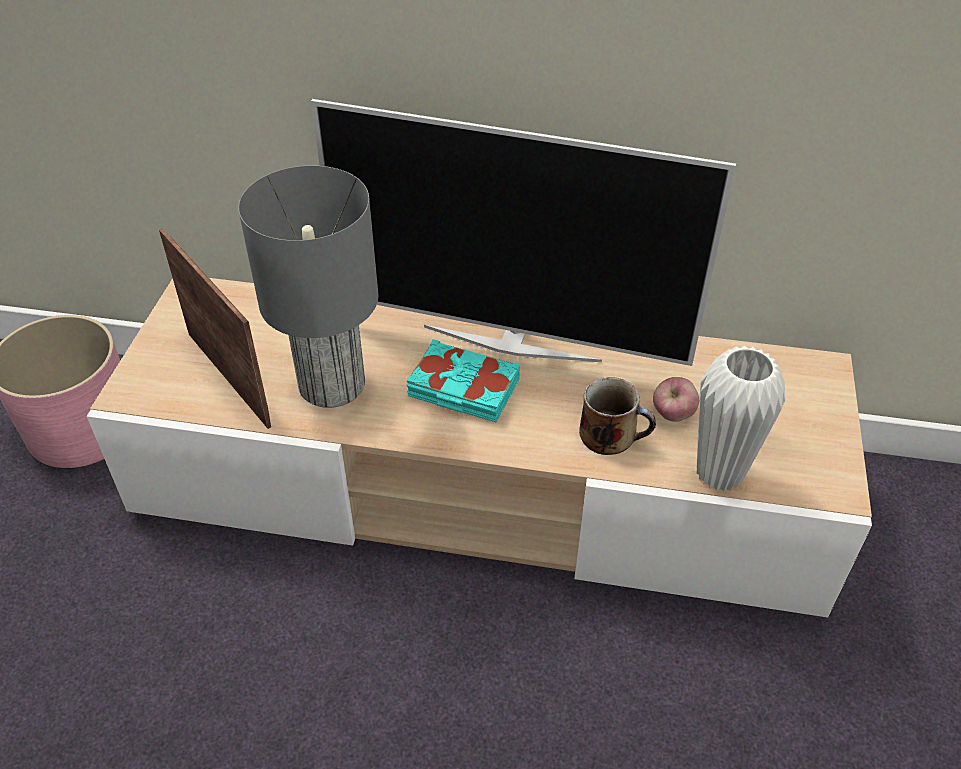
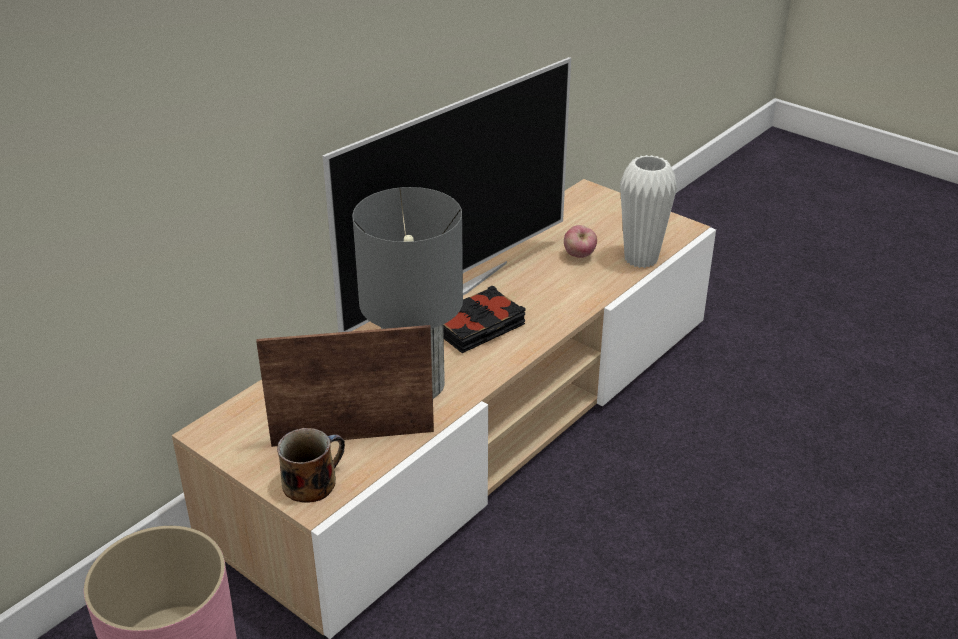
camera: 60 degrees left, 10 degrees down
turquoise book [406,339,520,422] -> black book [443,285,526,353]
mug [579,377,656,455] -> mug moved to [277,428,345,503]

